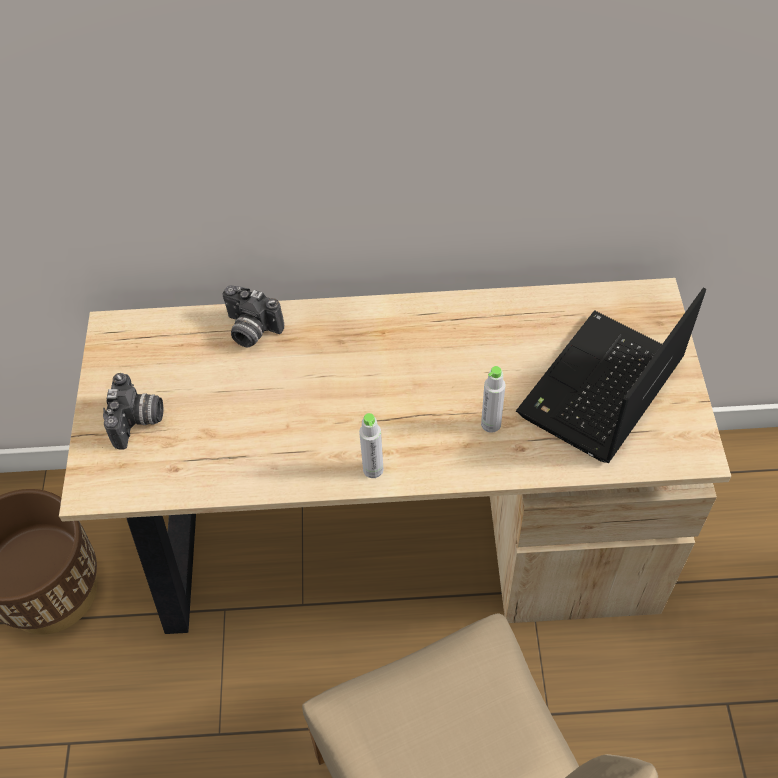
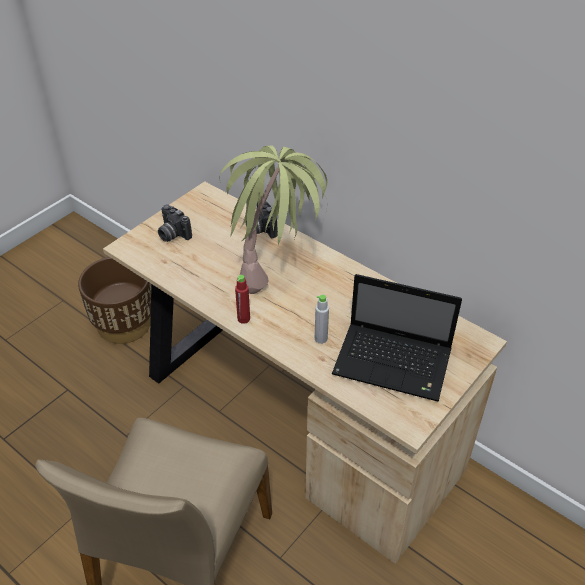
camera: 40 degrees right, 10 degrees down
camera [103,373,163,450] -> camera turned 90 degrees clockwise [158,205,192,242]
grey bottle [359,413,384,478] -> red bottle [235,275,250,324]
laptop [516,288,706,463] -> laptop turned 150 degrees counterclockwise [332,274,462,401]
none -> potted plant [219,145,327,294]

